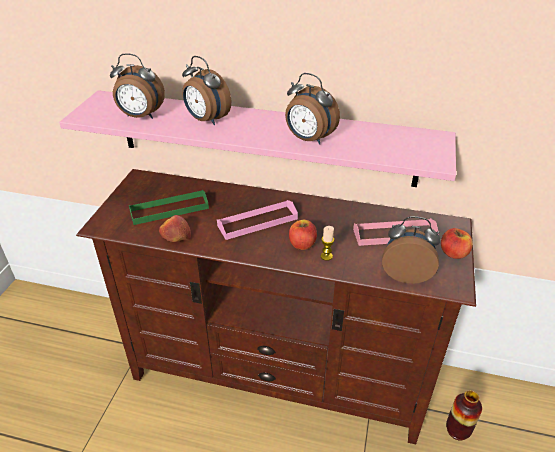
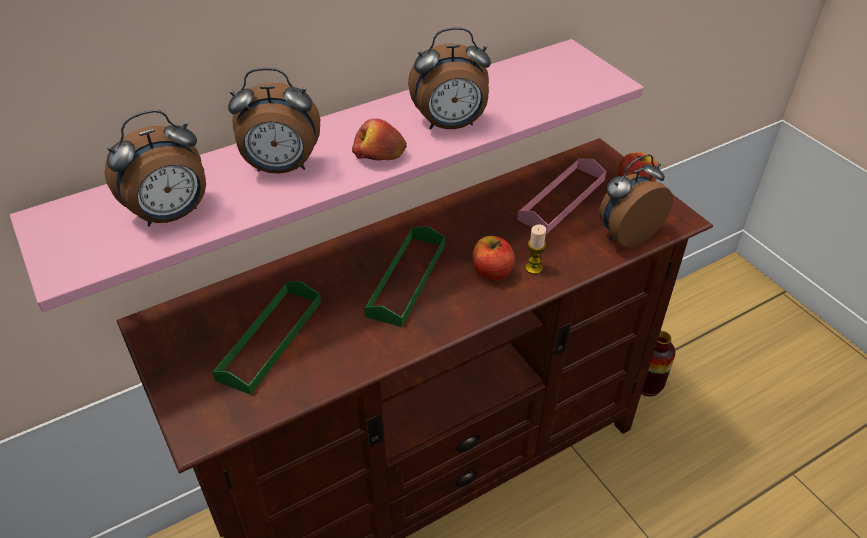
camera: 45 degrees left, 5 degrees up
apple [159,215,191,242] -> apple moved to [352,119,407,161]
pink tray [217,200,298,240] -> green tray [364,226,445,327]

